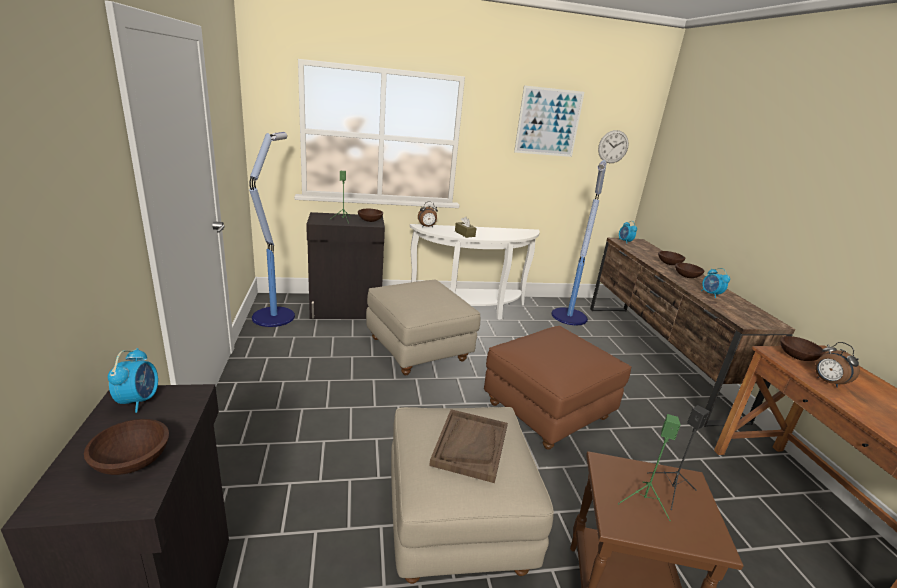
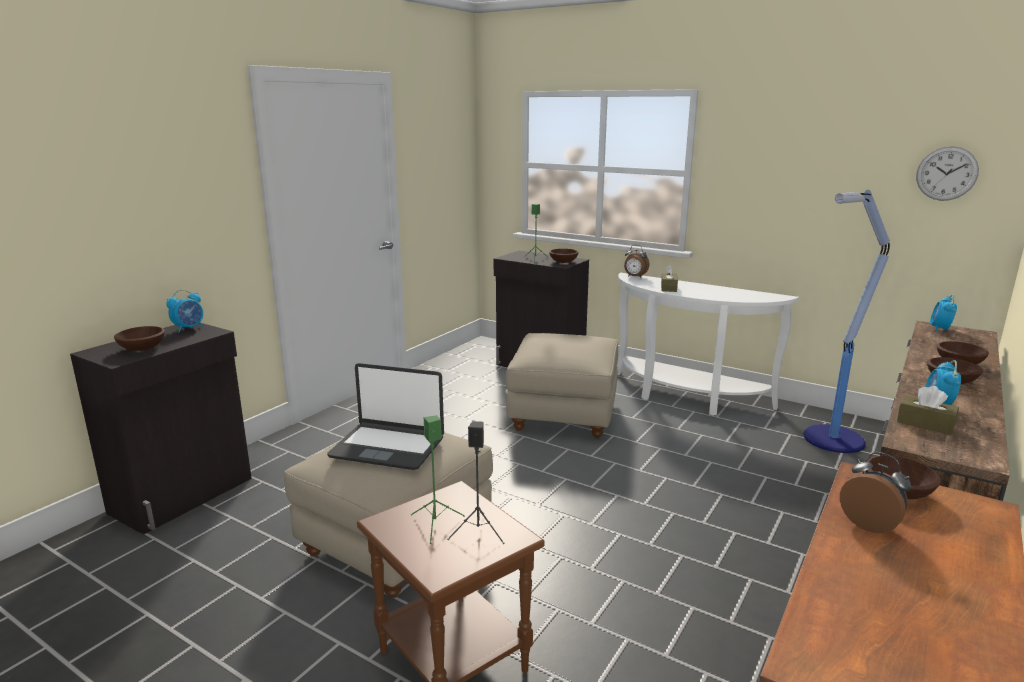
camera: 45 degrees right, 5 degrees down
floor lamp [249,132,295,327] -> none
brown tray [429,409,508,483] -> laptop [327,363,444,470]
brown ottoman [484,326,631,450] -> none
picture [514,85,584,157] -> none
alarm clock [815,342,860,388] -> alarm clock turned 120 degrees clockwise [840,452,911,533]
none -> brown tissue box [897,386,959,435]

